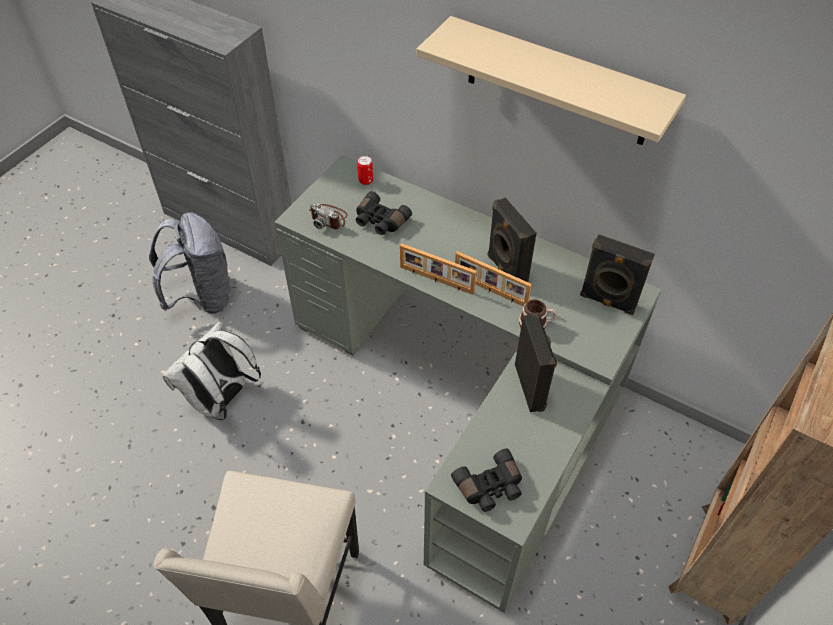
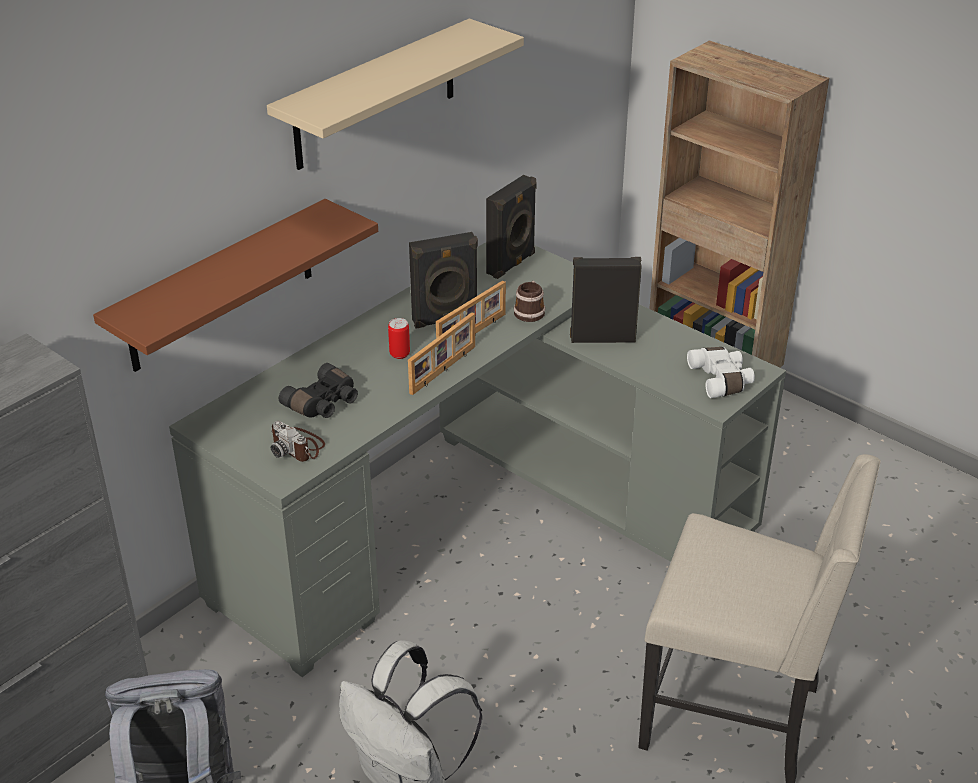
camera: 80 degrees left, 15 degrees down
camera [309,203,348,229] -> camera turned 90 degrees clockwise [271,421,325,462]
can [357,156,373,185] -> can moved to [388,318,410,359]
black binoculars [451,449,522,512] -> white binoculars [687,347,755,398]
none -> brown shelf [93,199,378,372]

